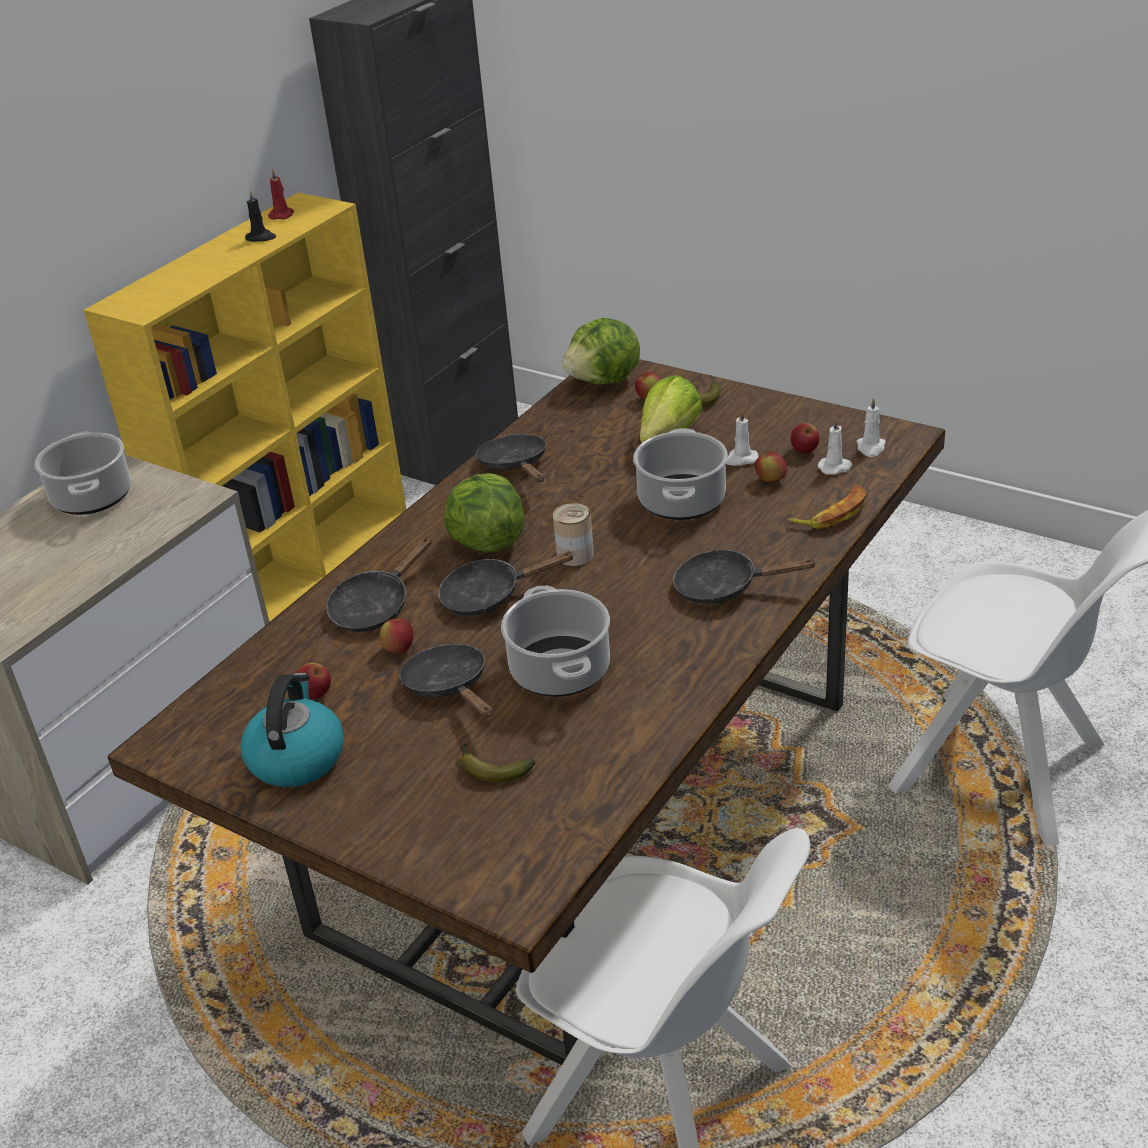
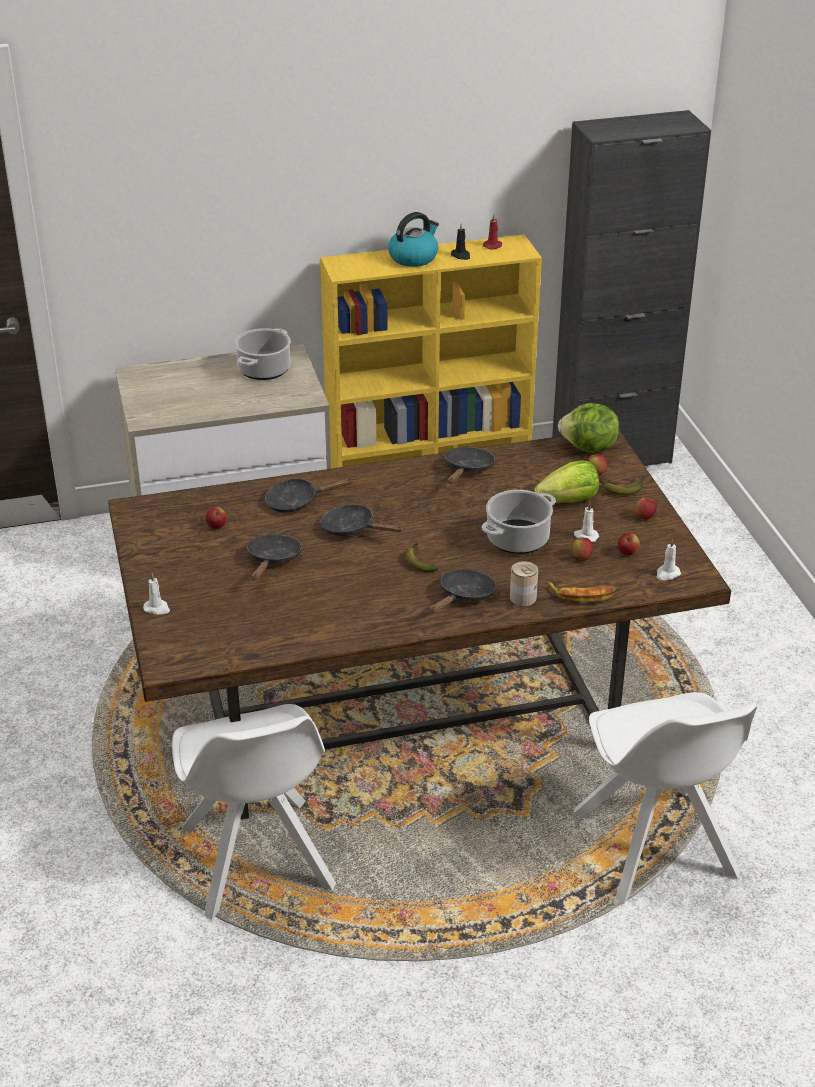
camera: 40 degrees right, 0 degrees up
kettle [240,673,344,787] -> kettle moved to [388,212,439,267]
apple [379,618,413,654] -> apple moved to [635,498,657,520]
lettuce [444,473,524,553] -> none
banana [461,743,535,782] -> banana moved to [405,543,438,573]
cooking pot [501,585,610,697] -> none
can [553,503,594,566] -> can moved to [510,561,538,606]
black frying pan [673,549,817,604] -> black frying pan turned 75 degrees clockwise [429,569,496,613]
white candle [818,418,852,475] -> white candle moved to [143,573,170,615]

